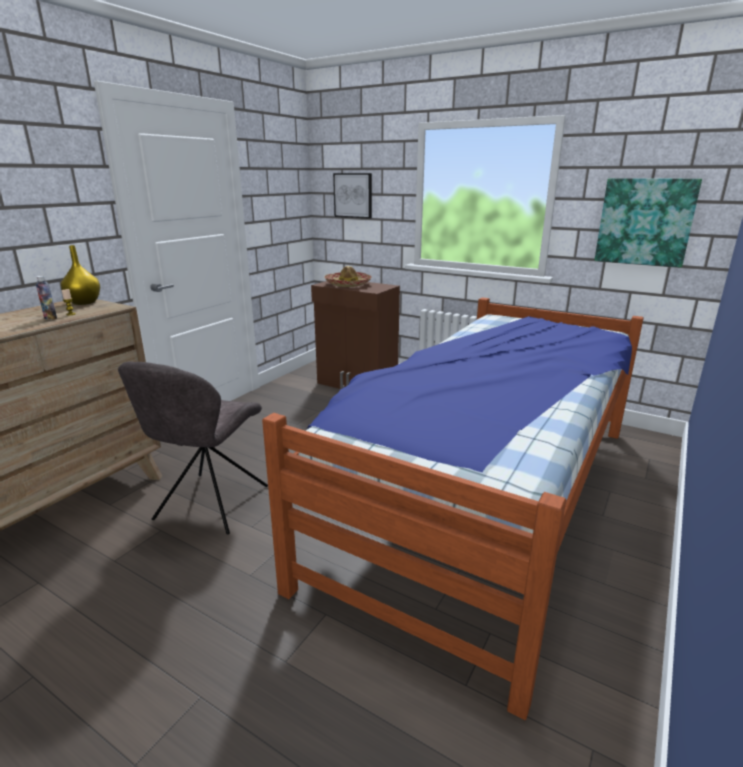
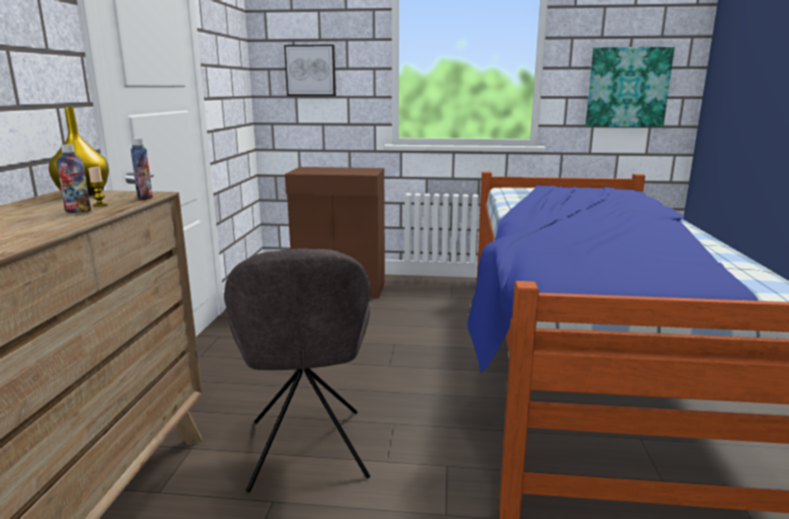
camera: 25 degrees left, 5 degrees down
hat [324,266,372,287] -> none
none -> bottle [130,138,153,200]

